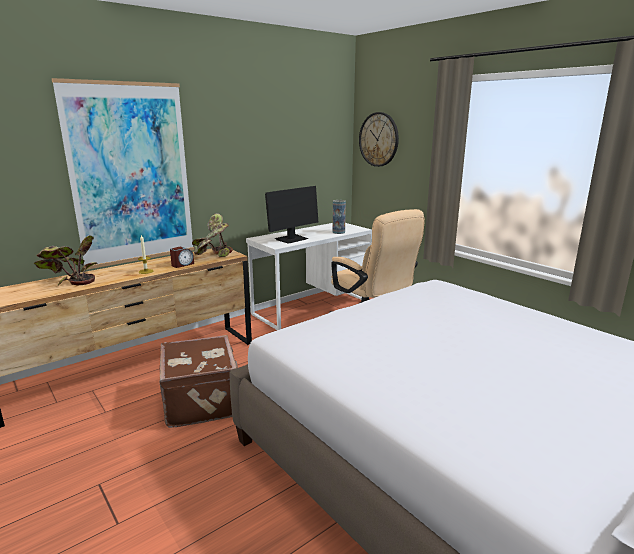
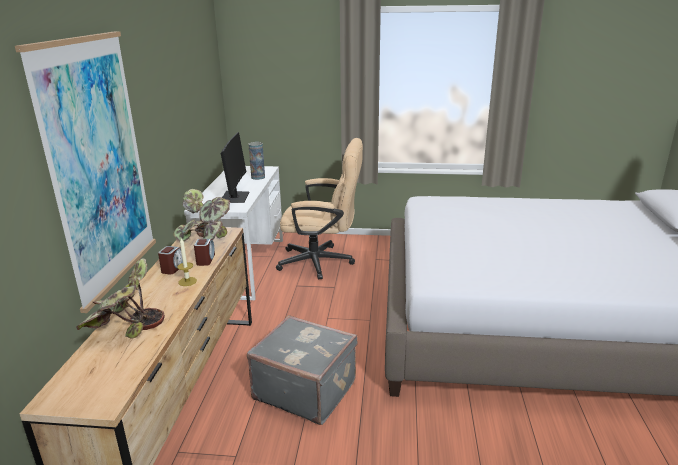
camera: 45 degrees left, 5 degrees up
brown suitcase [159,335,238,428] -> grey suitcase [247,315,358,425]
wall clock [359,112,399,167] -> none
none -> alarm clock [158,246,183,275]

